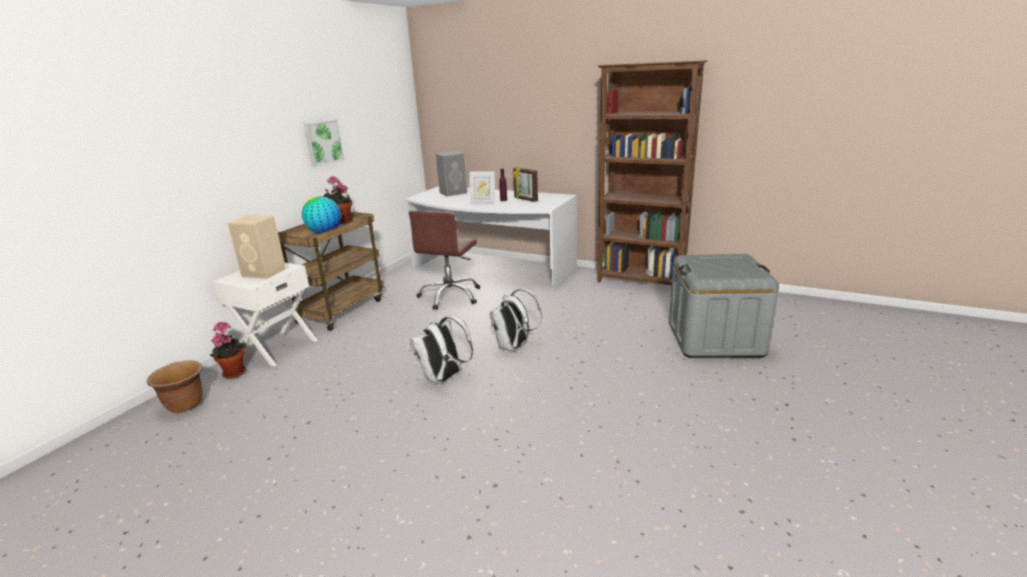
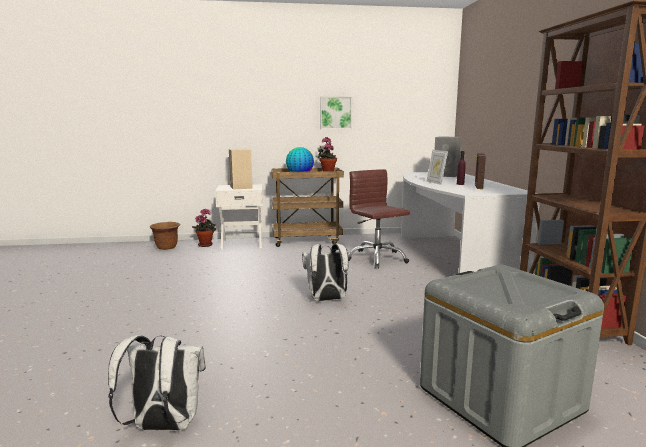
camera: 55 degrees right, 10 degrees down
brown office chair [409,211,480,310] -> brown office chair turned 75 degrees clockwise [348,169,410,269]
white backpack [410,316,473,384] -> white backpack moved to [108,335,206,431]

